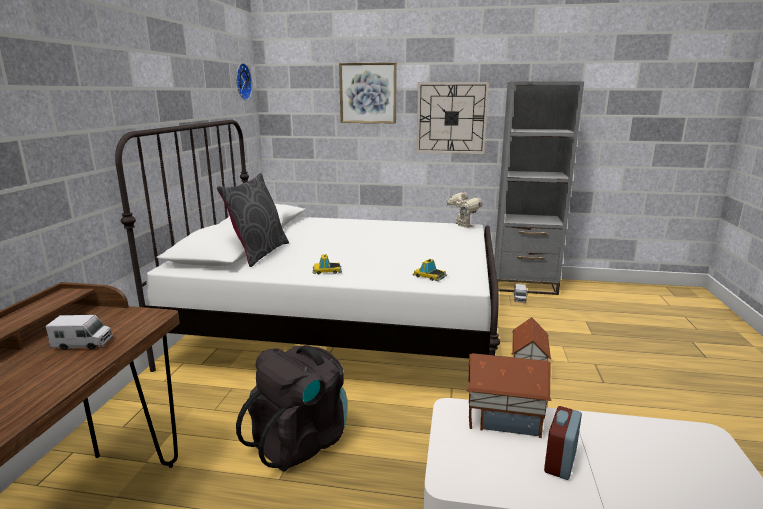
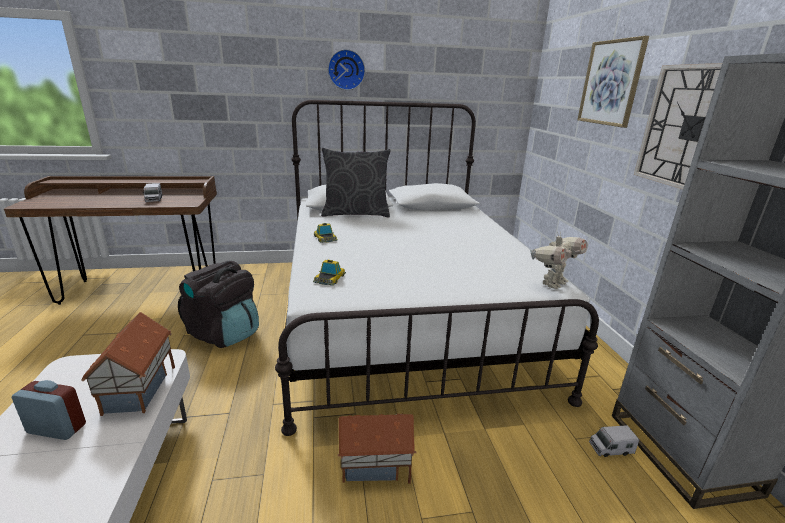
camera: 70 degrees right, 5 degrees up
wall clock [236,63,252,100] -> wall clock moved to [328,49,365,90]

